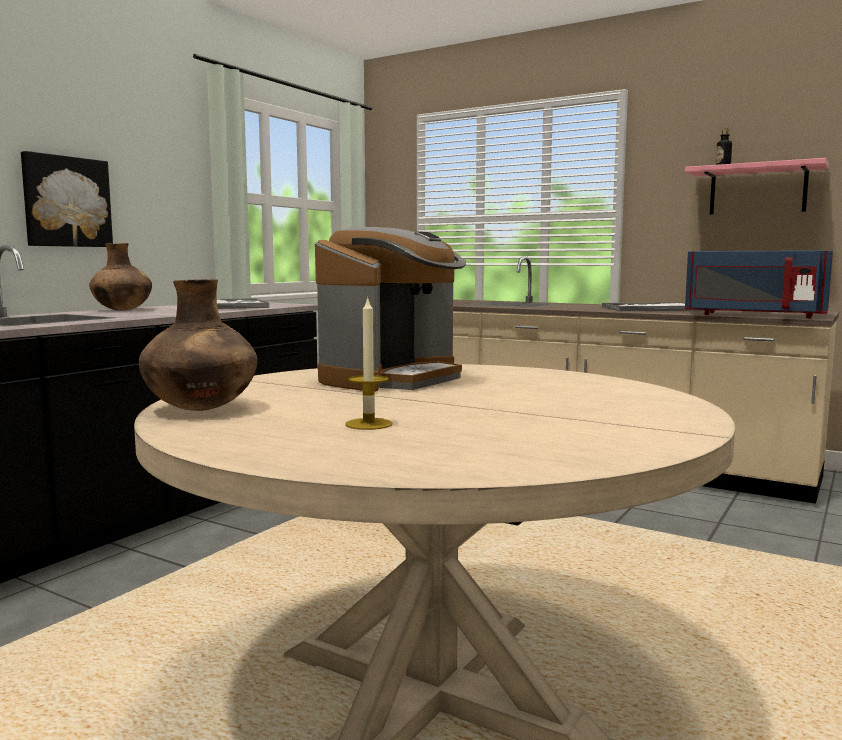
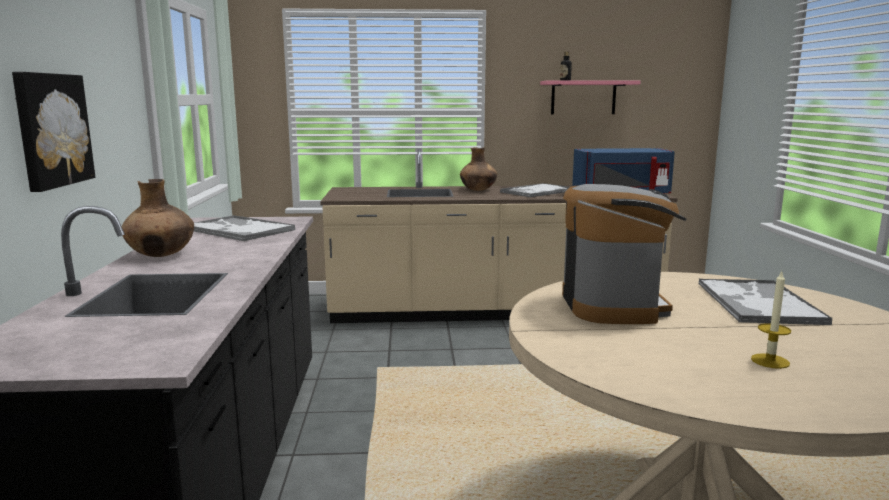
camera: 35 degrees left, 5 degrees up
brown vase [139,279,258,411] -> brown vase moved to [460,147,497,191]
none -> tray [698,279,832,325]

